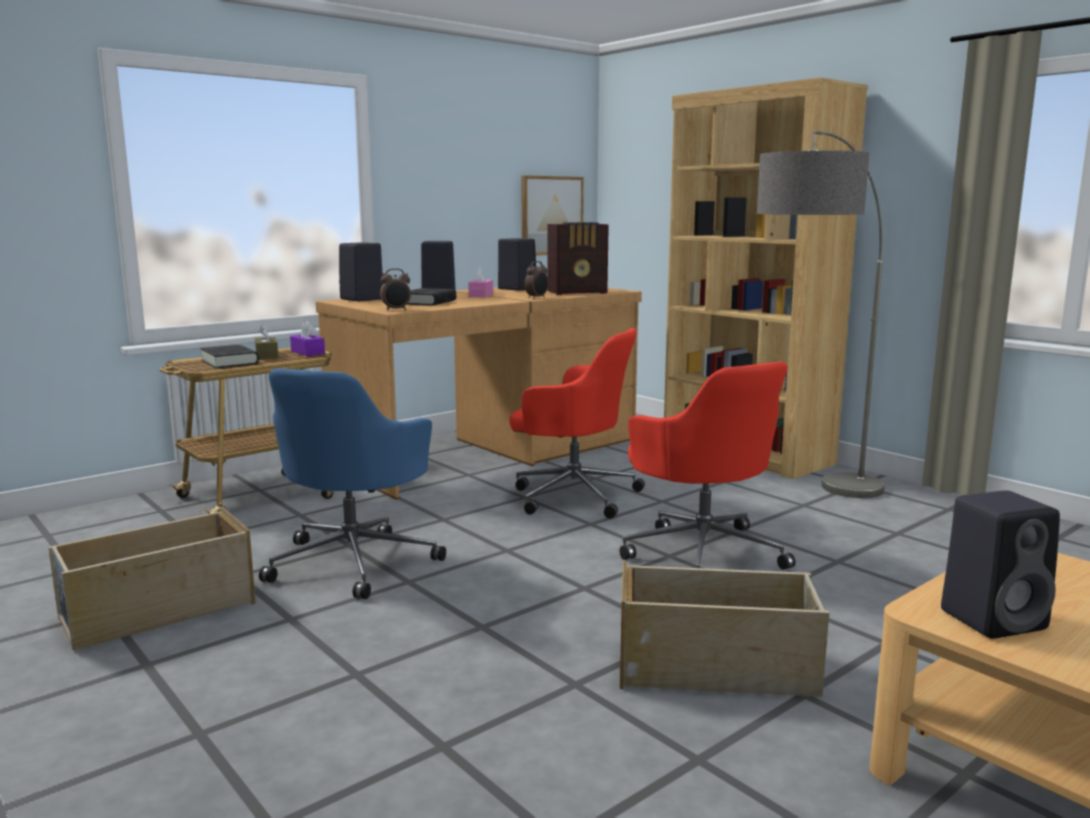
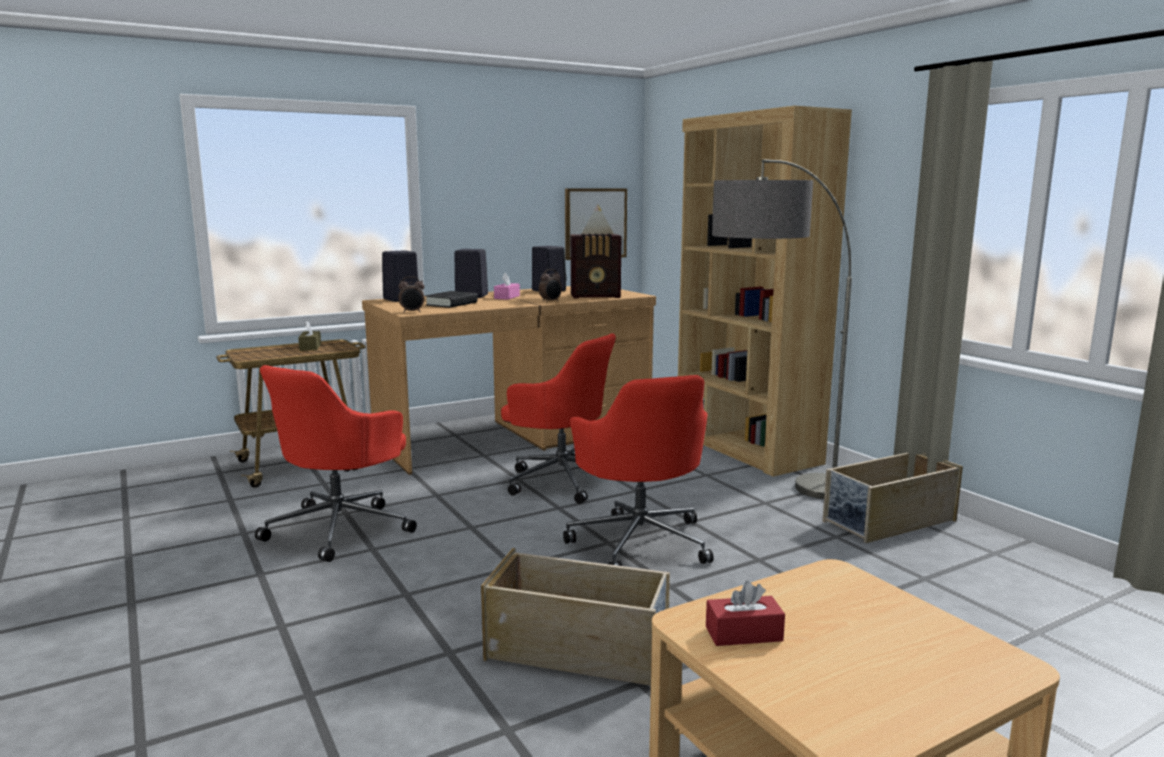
camera: 10 degrees right, 0 degrees up
beige storage box [48,507,256,651] -> beige storage box moved to [823,453,963,543]
black book [200,345,259,368] -> none
blue office chair [259,368,446,599] -> red office chair [255,365,417,562]
purple tissue box [290,321,325,356] -> none
black speaker [941,490,1060,639] -> red tissue box [706,581,785,646]

